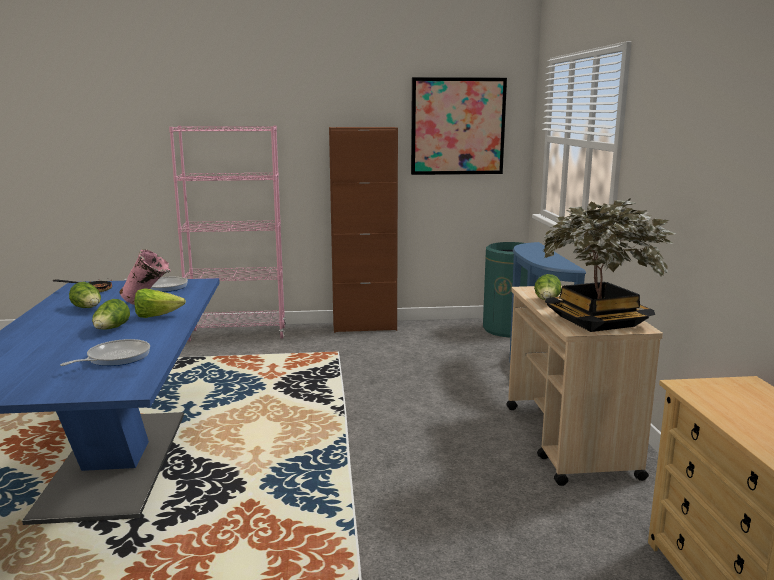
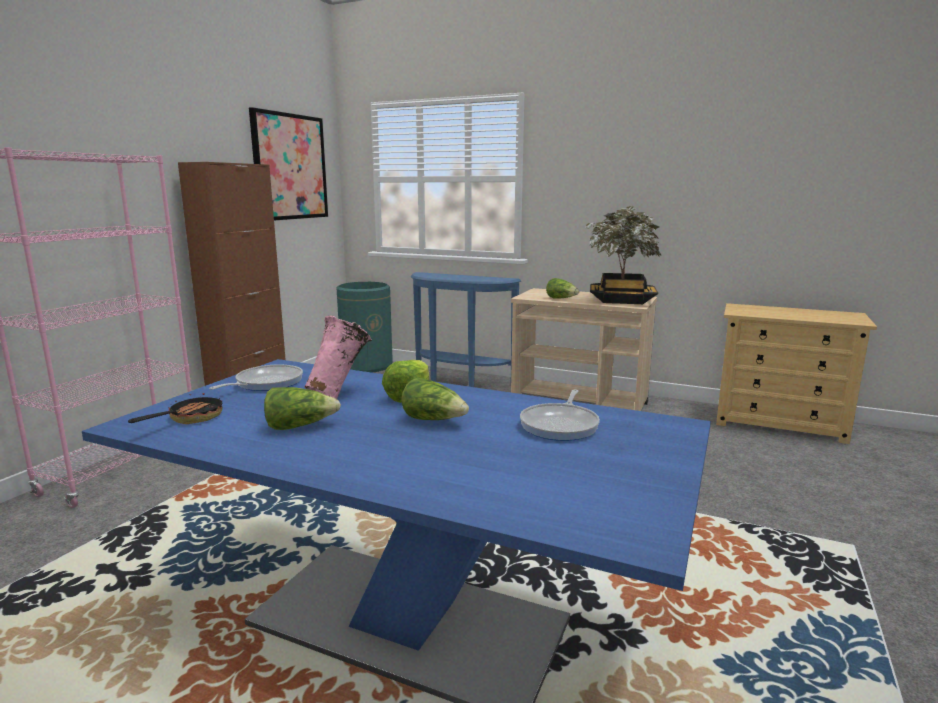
camera: 60 degrees left, 0 degrees up
frying pan [60,339,150,366] -> frying pan turned 135 degrees counterclockwise [520,390,600,441]

